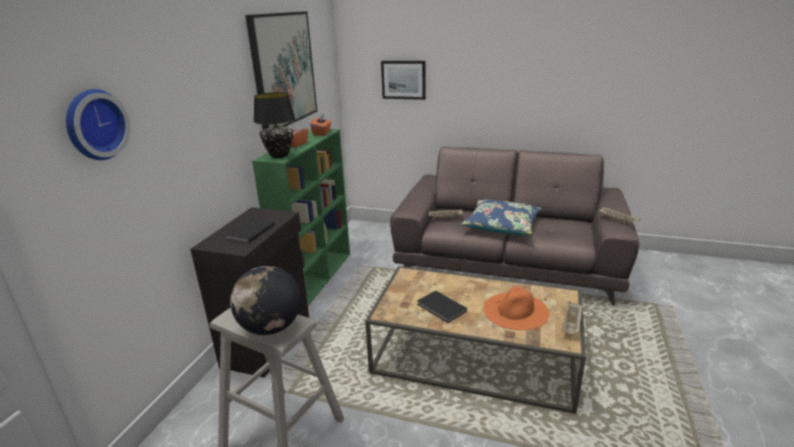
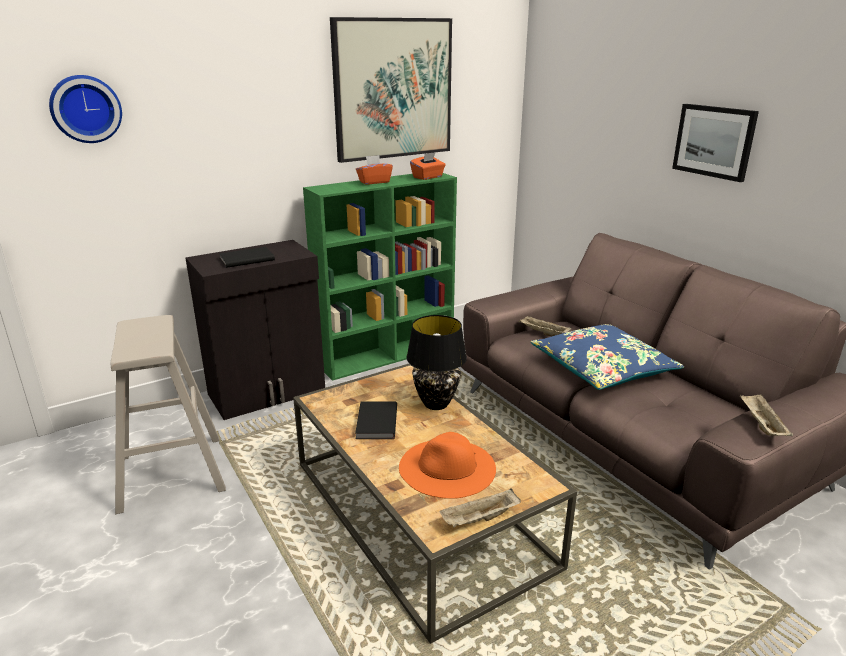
camera: 40 degrees right, 0 degrees up
globe [230,266,301,335] -> none
black table lamp [254,92,295,158] -> black table lamp moved to [407,315,467,410]
picture [381,61,426,100] -> picture moved to [672,104,759,182]

